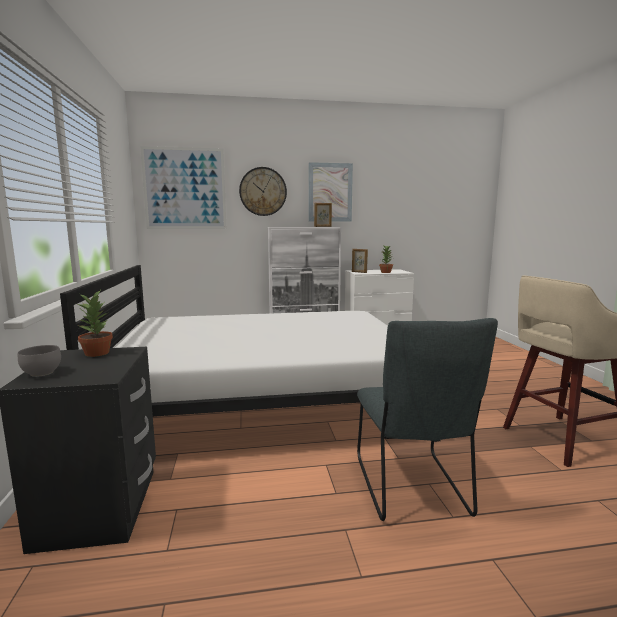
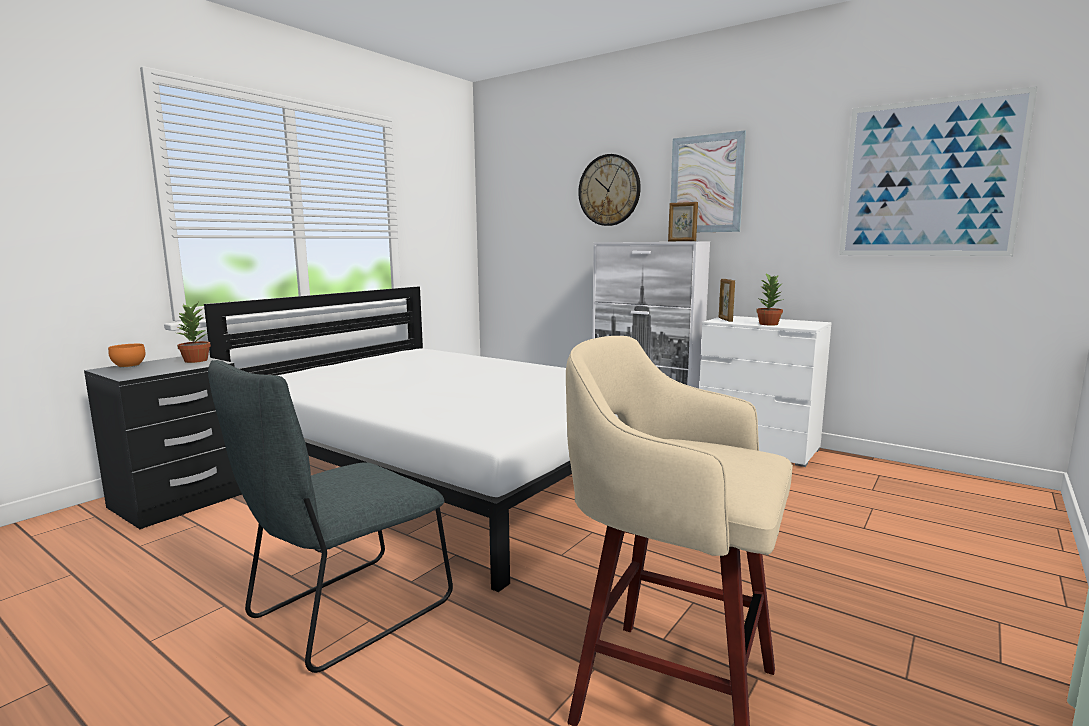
camera: 45 degrees right, 0 degrees up
grey bowl [18,345,61,377] -> orange bowl [108,344,145,368]
picture [140,146,227,229] -> picture moved to [839,86,1038,256]

